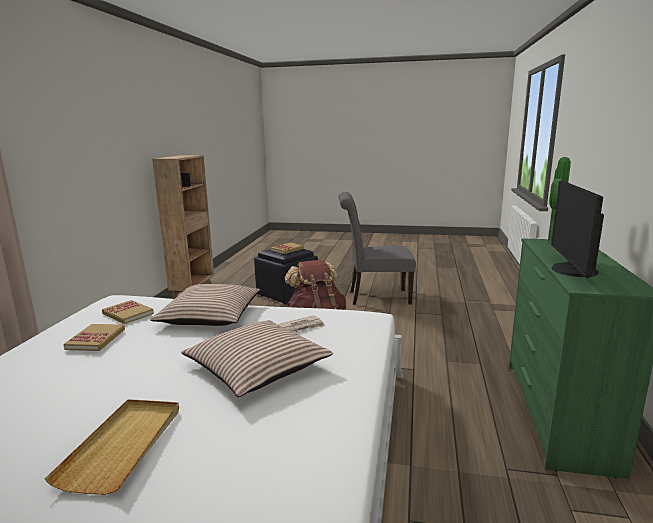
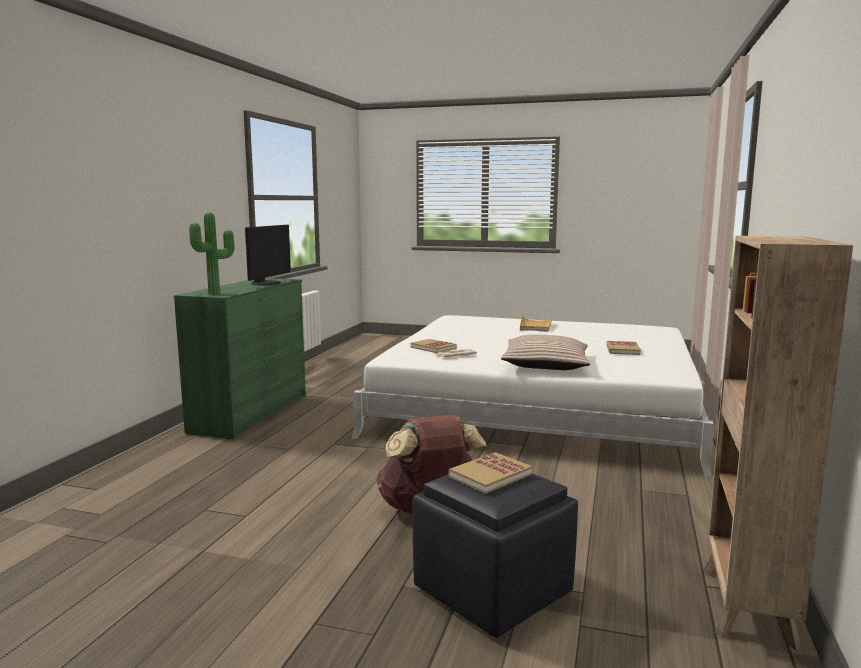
camera: 175 degrees left, 5 degrees down
book [102,300,154,324] -> book moved to [411,339,457,353]
pillow [181,320,333,397] -> none
grey chair [338,192,416,305] -> none

